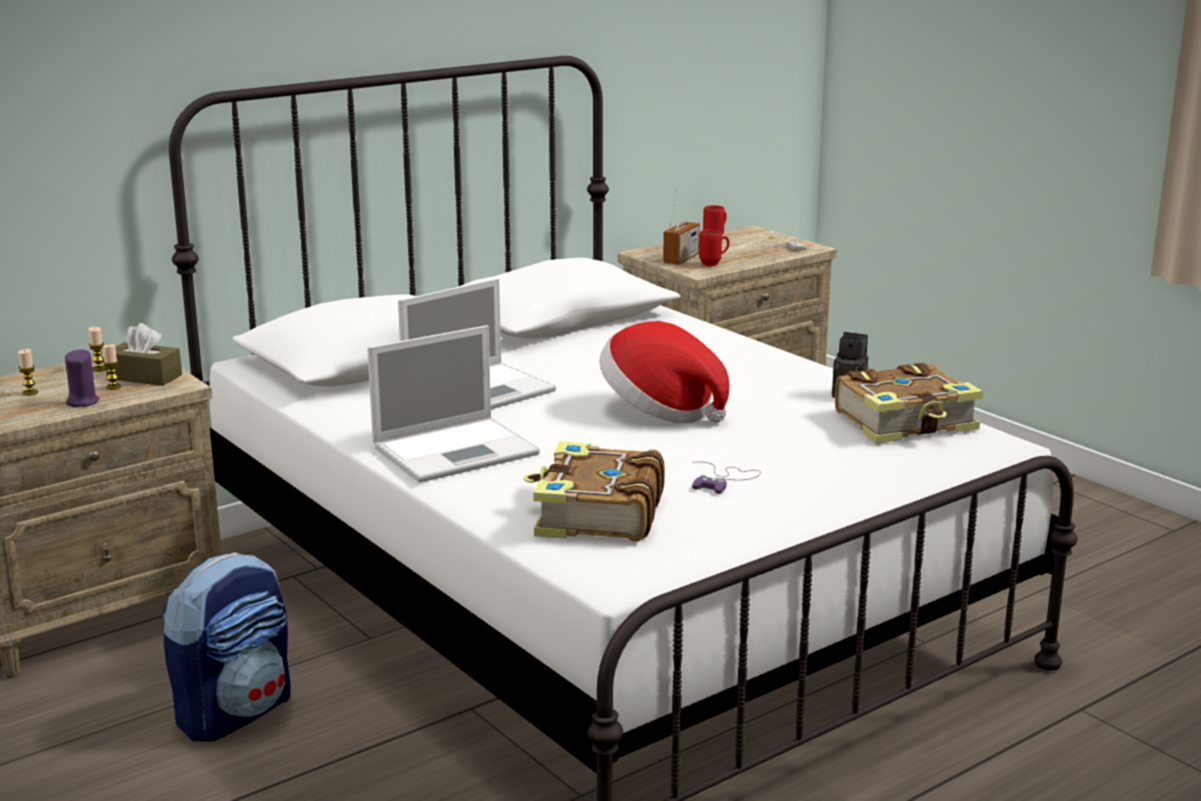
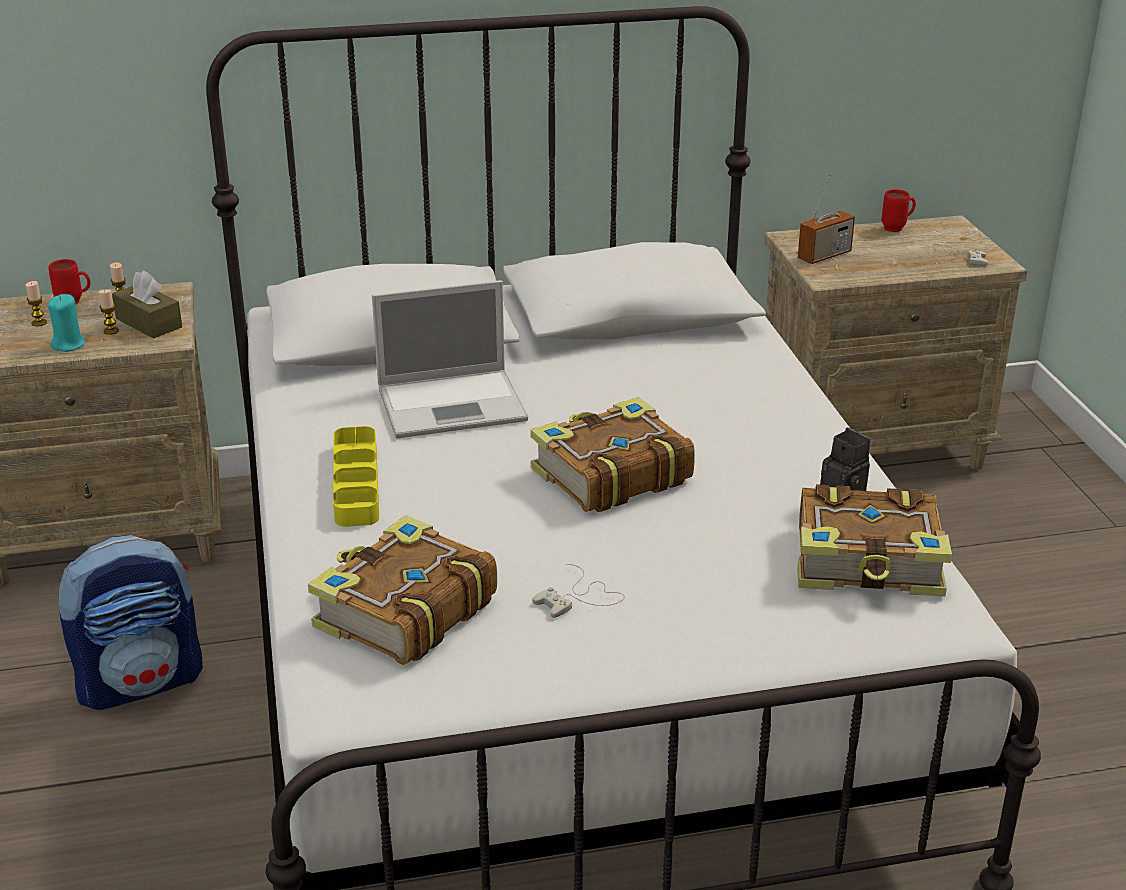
camera: 25 degrees right, 10 degrees up
purple candle [65,350,100,407] -> turquoise candle [48,294,85,352]
laptop [367,325,540,483] -> yellow tray [333,426,379,527]
hat [599,321,730,423] -> book [530,397,695,512]
purple game controller [692,462,761,494] -> white game controller [532,564,625,618]
red mug [699,229,729,266] -> red mug moved to [49,259,90,304]

